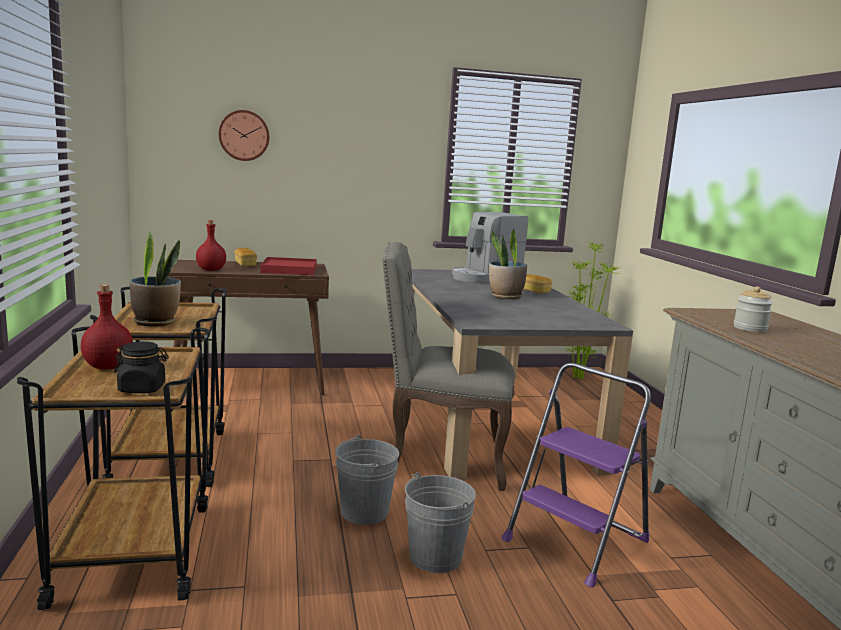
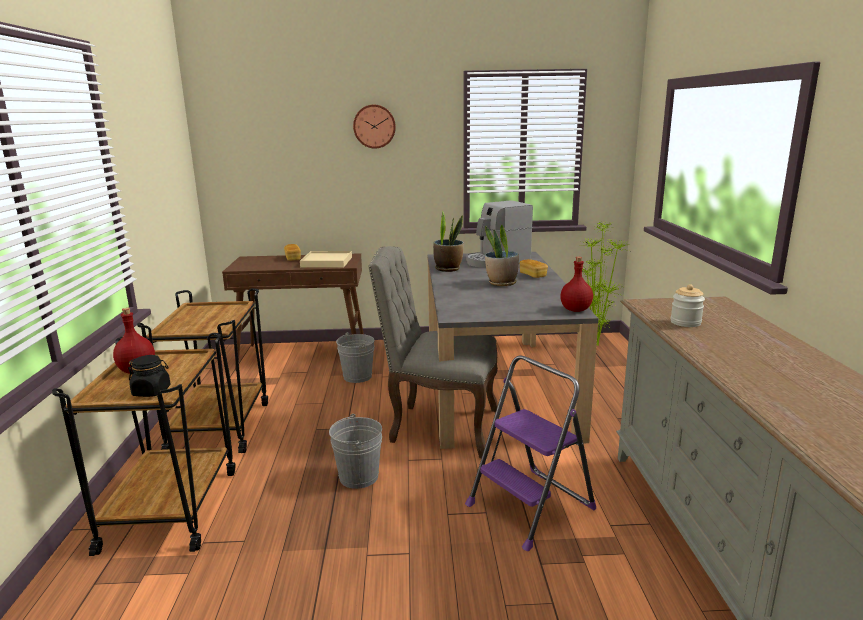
camera: 10 degrees right, 5 degrees up
potted plant [130,231,181,327] -> potted plant moved to [433,210,464,272]
red bottle [196,220,226,271] -> red bottle moved to [560,257,593,312]
wall clock [218,110,269,161] -> wall clock moved to [353,105,396,149]
red tray [260,257,317,275] -> beige tray [300,251,352,268]
grey bucket [405,472,476,573] -> grey bucket moved to [336,332,374,383]

